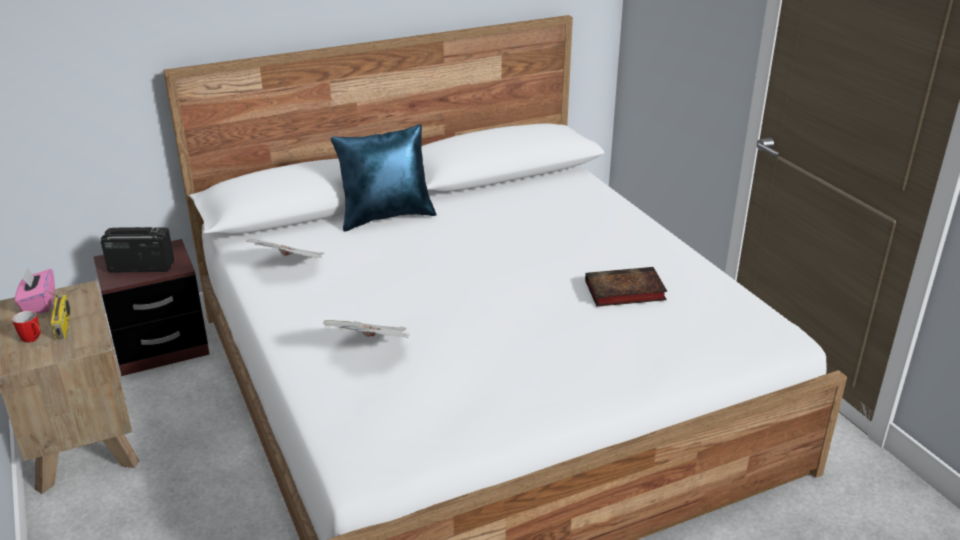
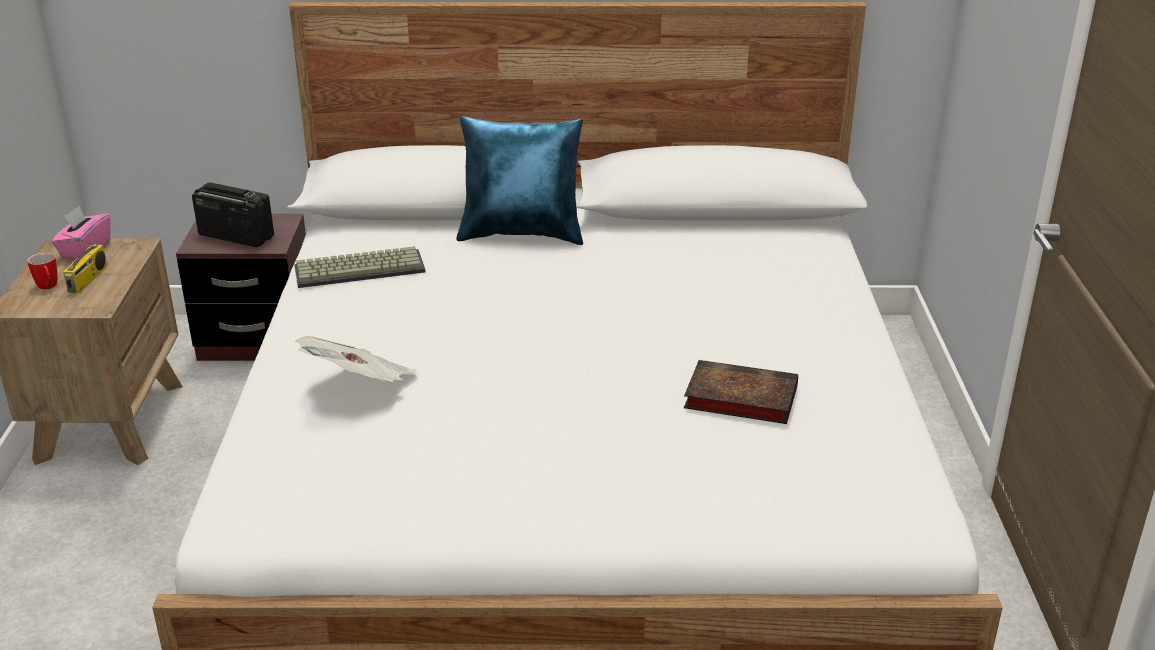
camera: 25 degrees right, 0 degrees up
newspaper [246,239,324,258] -> keyboard [294,246,426,288]

